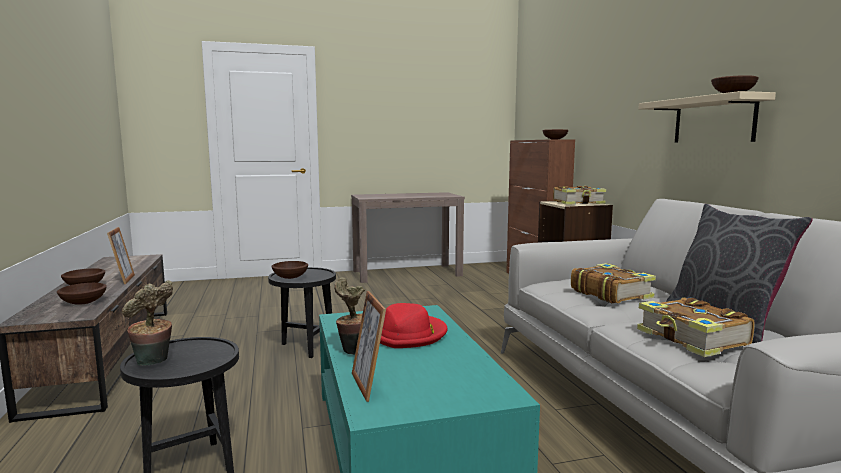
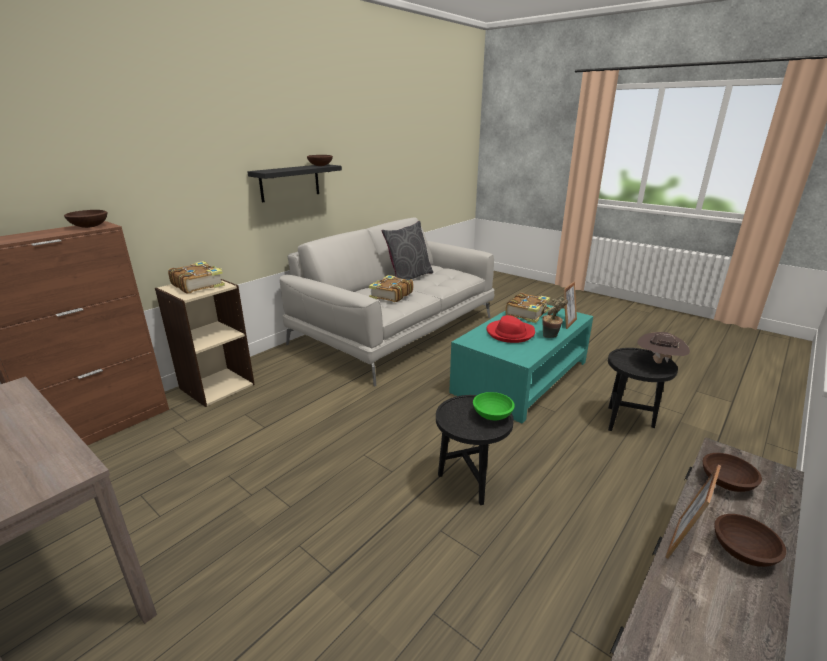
camera: 125 degrees left, 15 degrees up
potted plant [122,281,173,366] -> brown hat [637,332,690,364]
brown bowl [271,261,308,279] -> green bowl [473,392,515,420]
book [637,297,755,357] -> book moved to [505,293,551,323]
beige shelf [638,91,776,142] -> black shelf [247,164,342,202]

